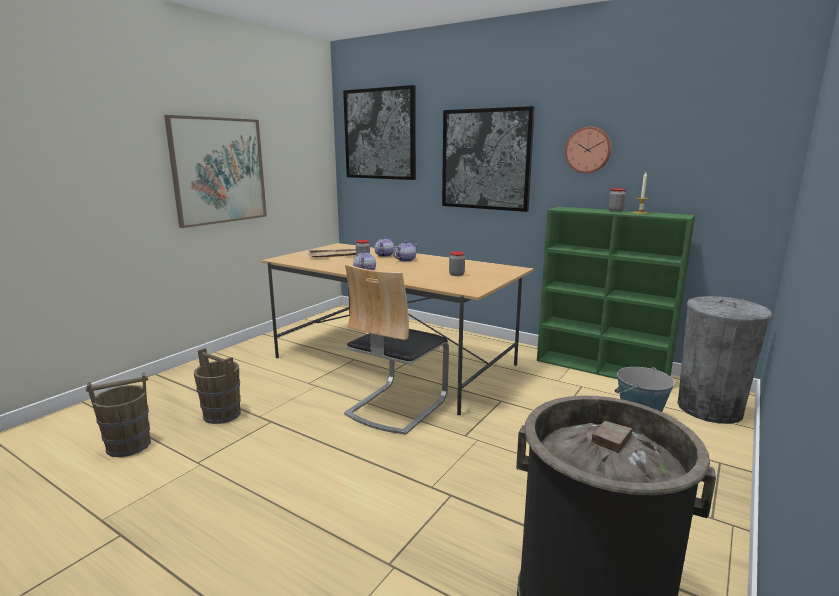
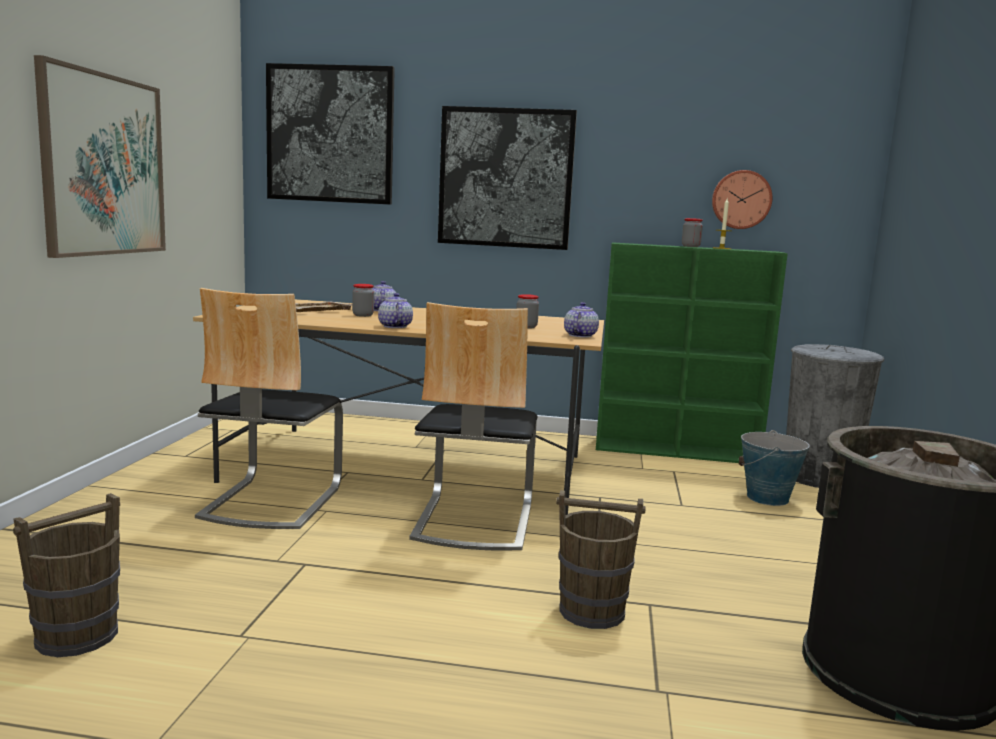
camera: 25 degrees left, 5 degrees down
brown bucket [194,348,241,424] -> brown bucket moved to [556,490,646,629]
teapot [393,240,418,262] -> teapot moved to [564,302,599,338]
wall clock [565,127,612,173] -> wall clock moved to [712,170,773,229]
none -> chair [195,288,343,529]

